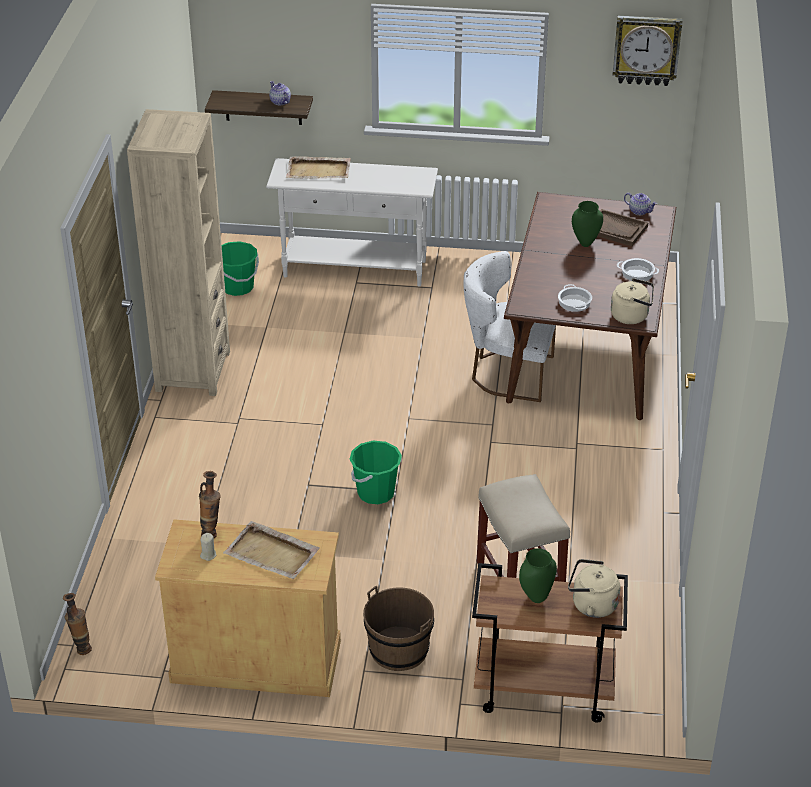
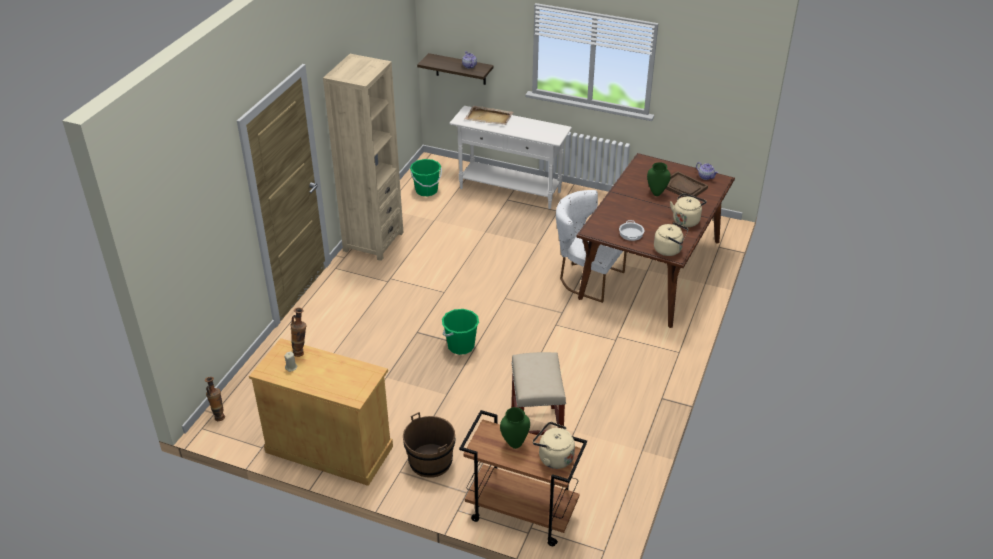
camera: 15 degrees right, 0 degrees up
beige tray [223,521,320,579] -> none
wall clock [613,16,682,86] -> none
cooking pot [617,258,659,281] -> beige kettle [670,193,707,227]

